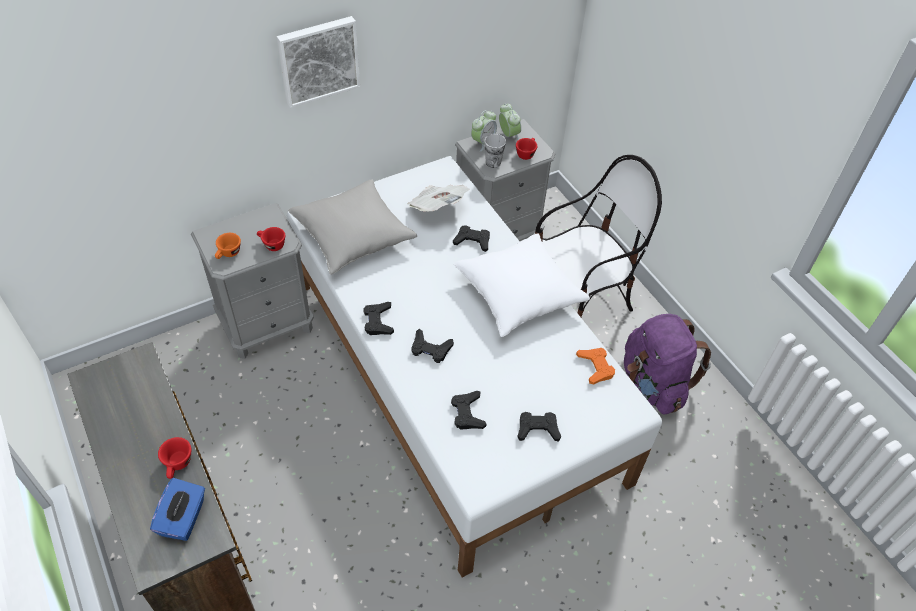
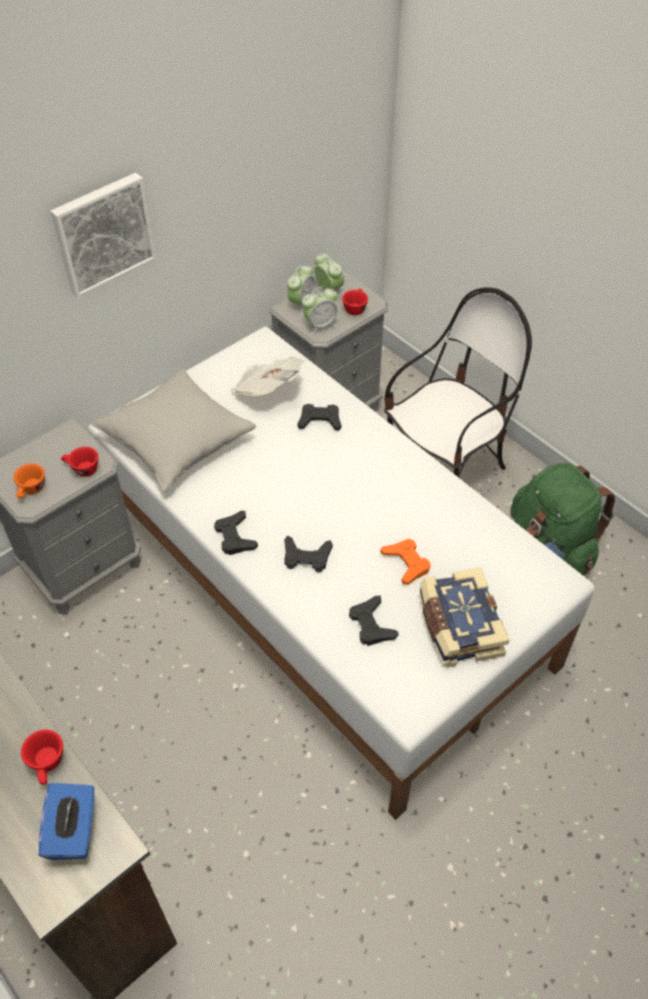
camera: 10 degrees left, 0 degrees up
white pillow [453,234,590,337] -> none
cup [485,134,506,168] -> alarm clock [302,287,338,335]
black game controller [517,412,561,442] -> book [419,568,510,667]
orange game controller [576,348,615,384] -> orange game controller moved to [380,539,430,585]
purple backpack [624,314,711,414] -> green backpack [510,463,615,576]

